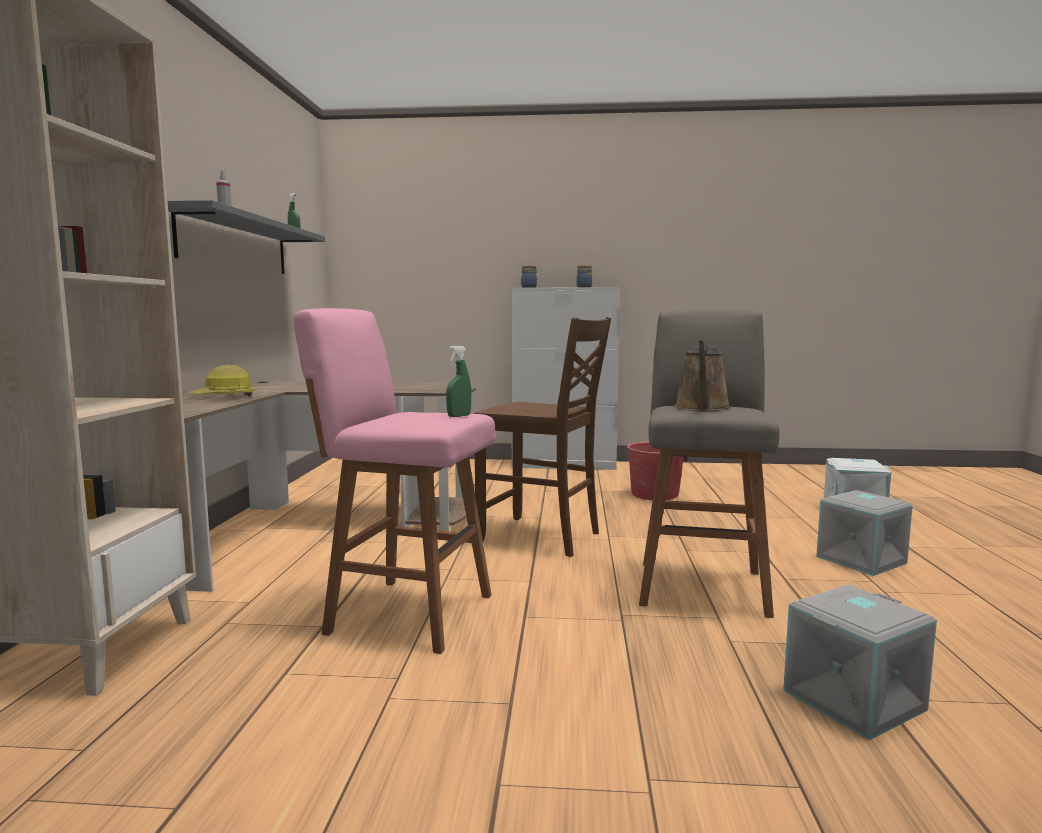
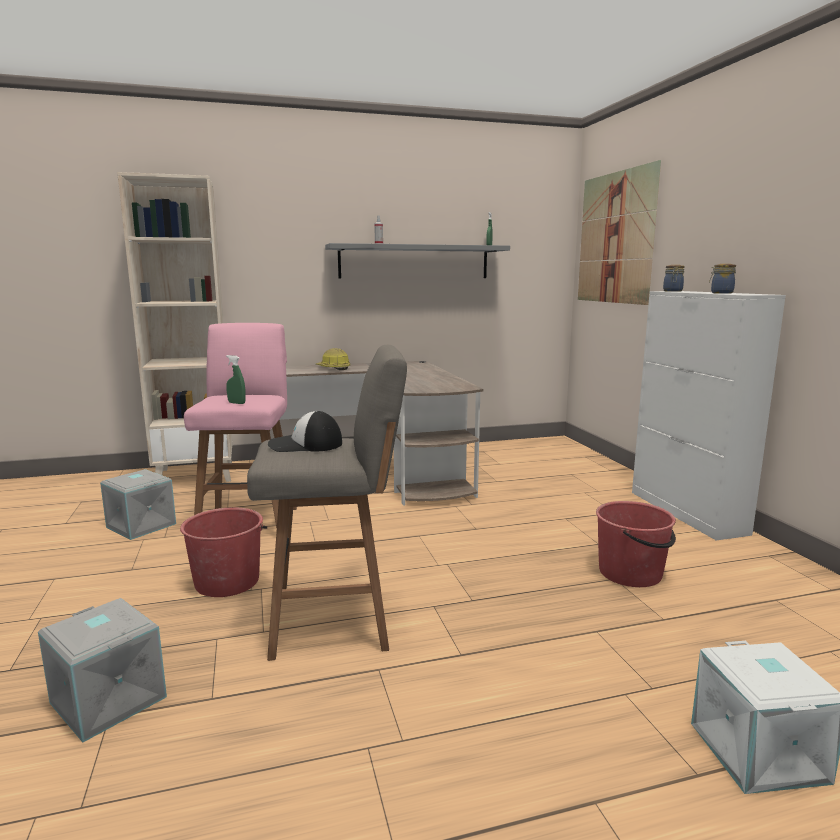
camera: 70 degrees right, 5 degrees up
brown chair [474,317,611,557] -> none
brown watering can [675,340,731,411] -> cap [268,411,342,452]
grey storage box [816,490,913,576] -> grey storage box moved to [100,469,176,540]
none -> red bucket [180,508,267,597]
none -> picture [578,160,661,305]

